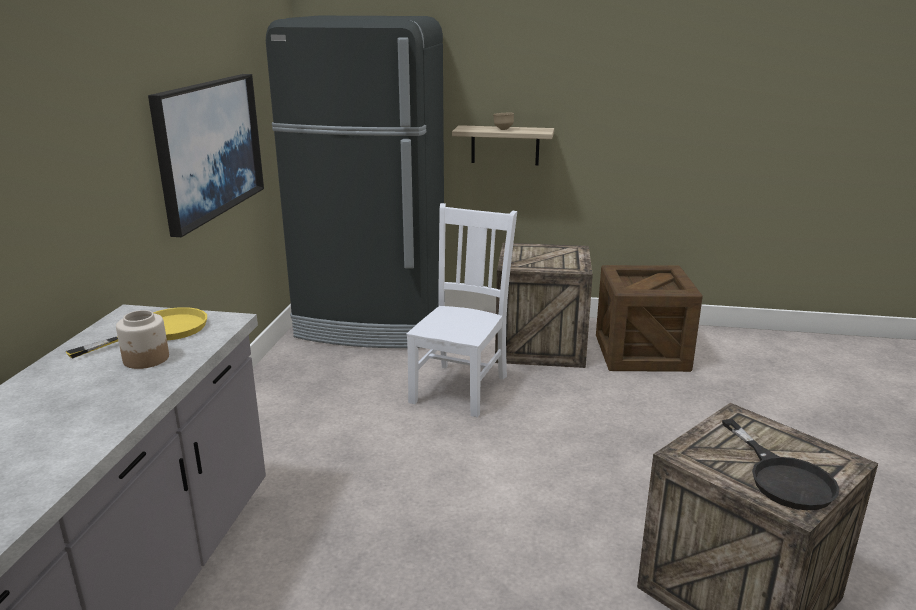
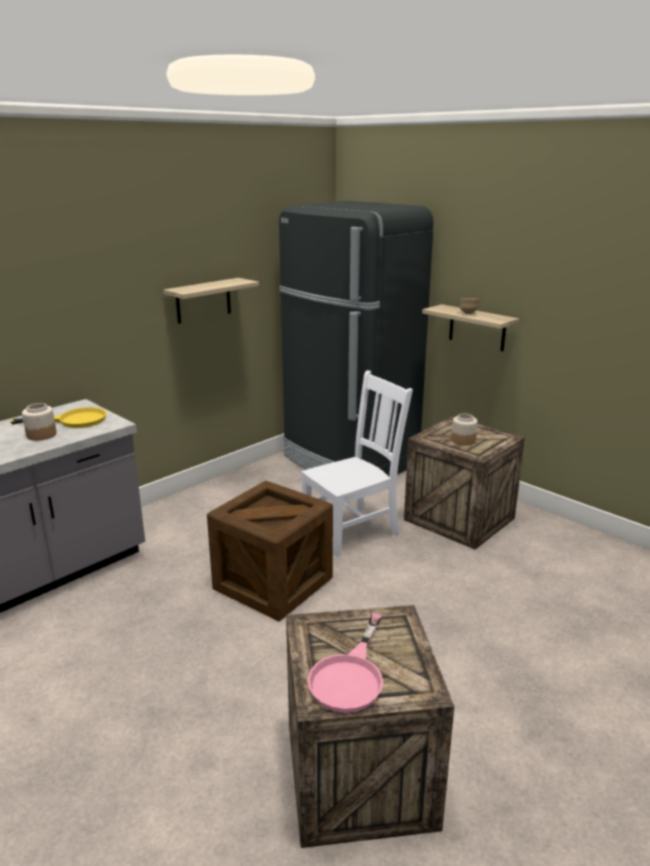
camera: 35 degrees right, 0 degrees up
picture [148,74,264,237] -> shelf [163,278,259,324]
crate [596,265,703,372] -> crate moved to [207,481,333,621]
black frying pan [722,419,839,510] -> pink frying pan [308,613,383,713]
none -> jar [451,414,478,445]

